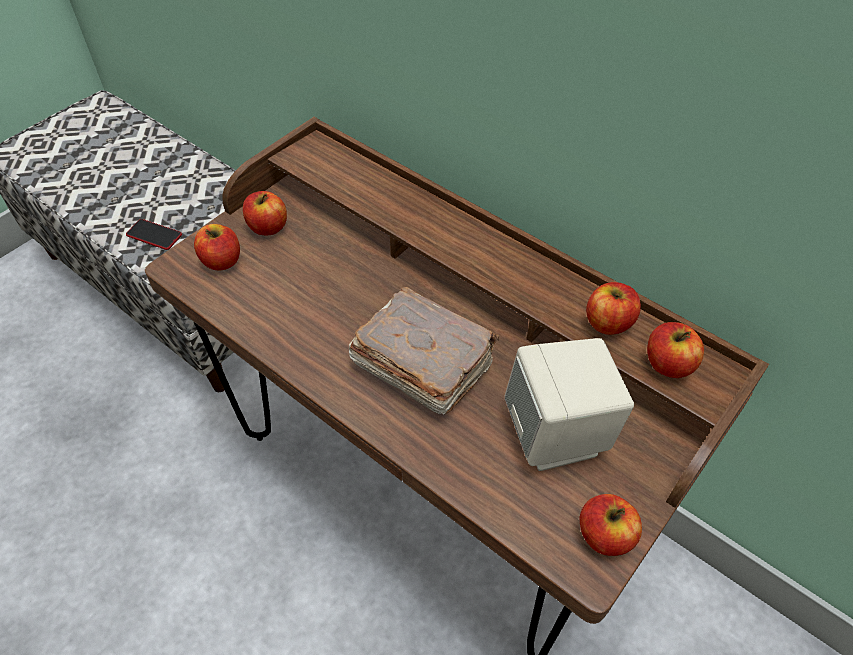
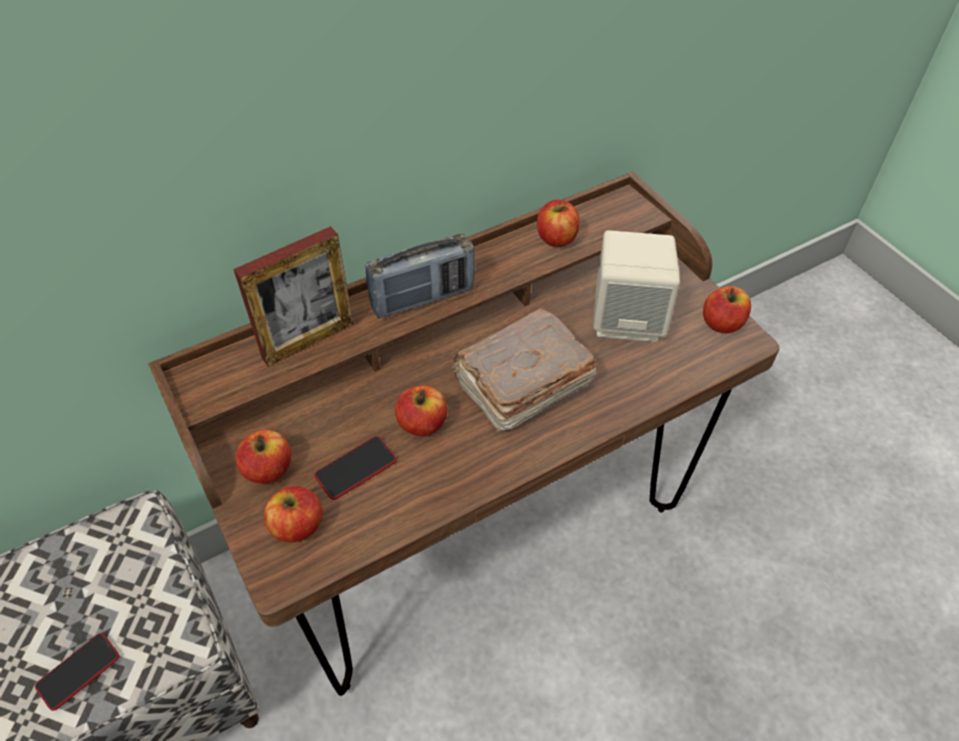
camera: 70 degrees left, 0 degrees up
apple [647,322,704,378] -> apple moved to [395,386,447,436]
none -> picture frame [233,226,354,367]
none -> phone [314,436,397,500]
none -> radio [365,234,475,318]

